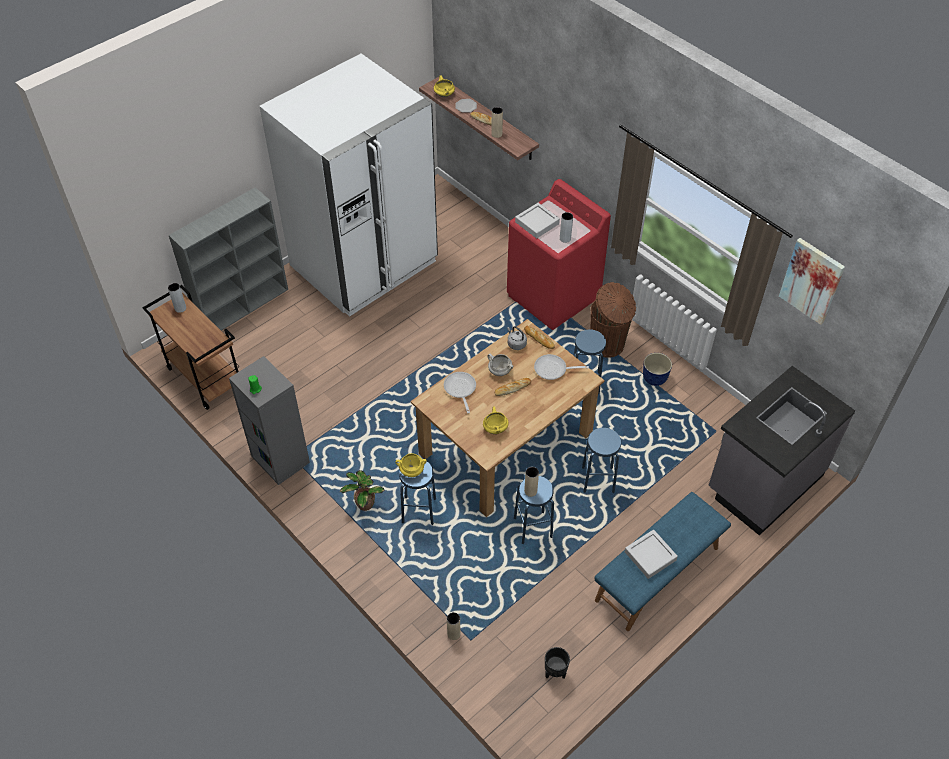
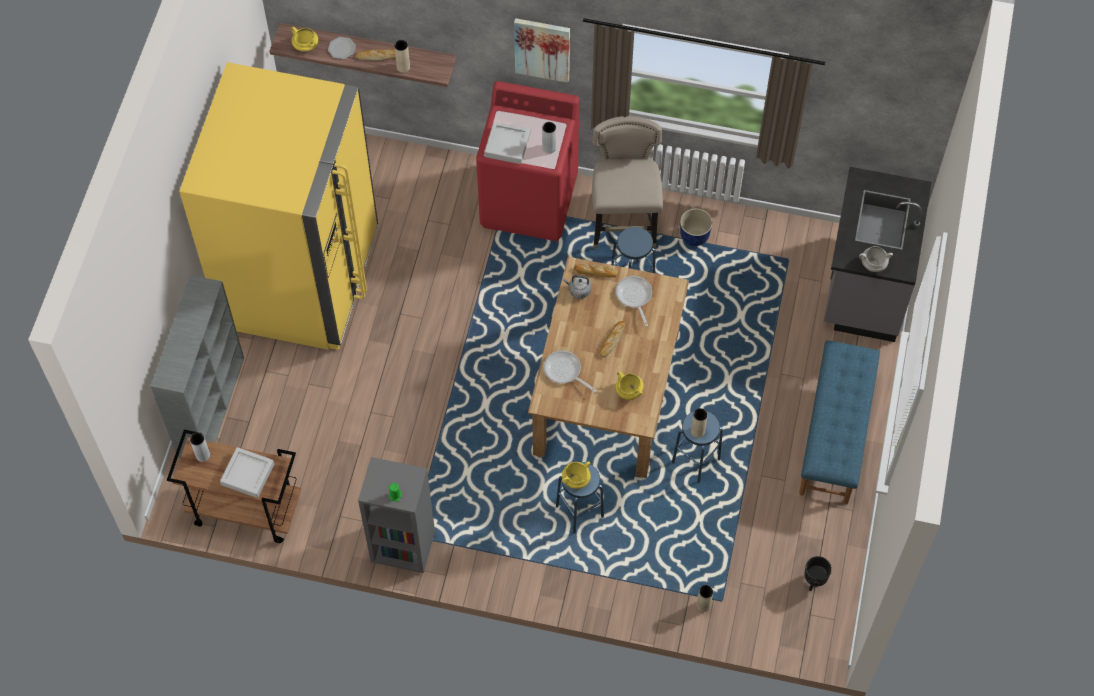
camera: 35 degrees left, 10 degrees up
white fridge [259,53,438,317] -> yellow fridge [179,62,378,350]
potted plant [340,470,385,511] -> none
white cooking pot [488,354,513,376] -> white cooking pot moved to [859,246,893,272]
frying pan [534,354,589,380] -> frying pan turned 105 degrees clockwise [616,276,652,327]
blue stool [582,428,621,493] -> none
brown trash can [590,282,636,358] -> beige stool [592,116,663,249]
grey tray [625,530,678,579] -> grey tray moved to [220,447,274,498]
picture [779,238,845,325] -> picture moved to [514,18,570,83]

